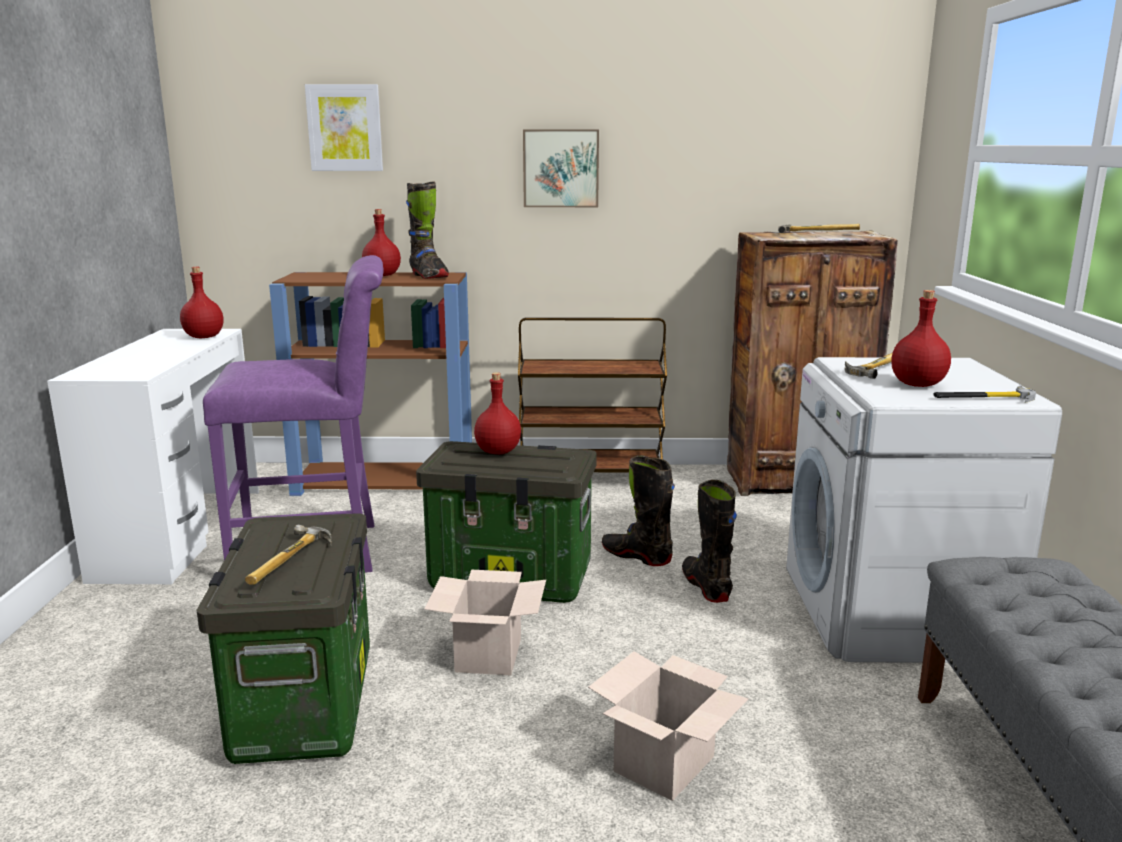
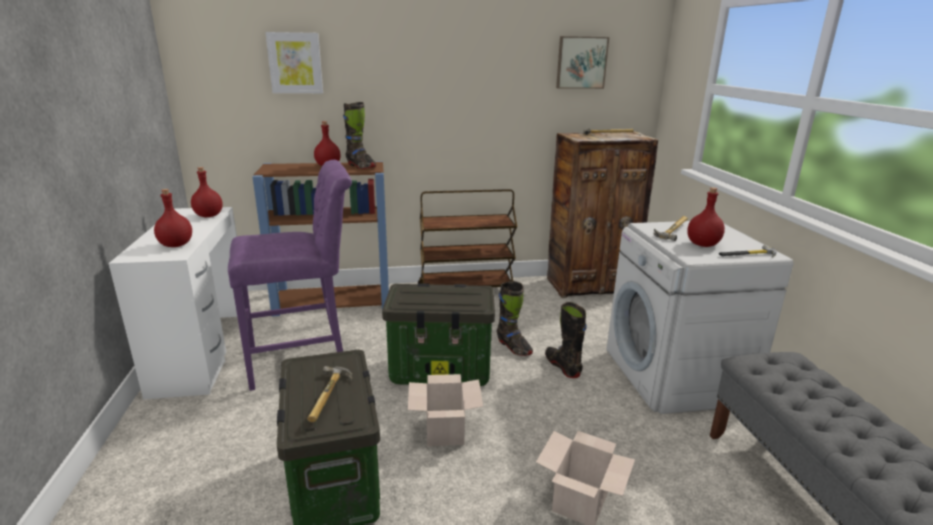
camera: 10 degrees left, 5 degrees up
red bottle [474,372,521,454] -> red bottle moved to [154,189,192,247]
picture [523,129,599,207] -> picture moved to [556,36,609,89]
black boot [602,455,675,566] -> black boot turned 150 degrees counterclockwise [497,281,533,356]

